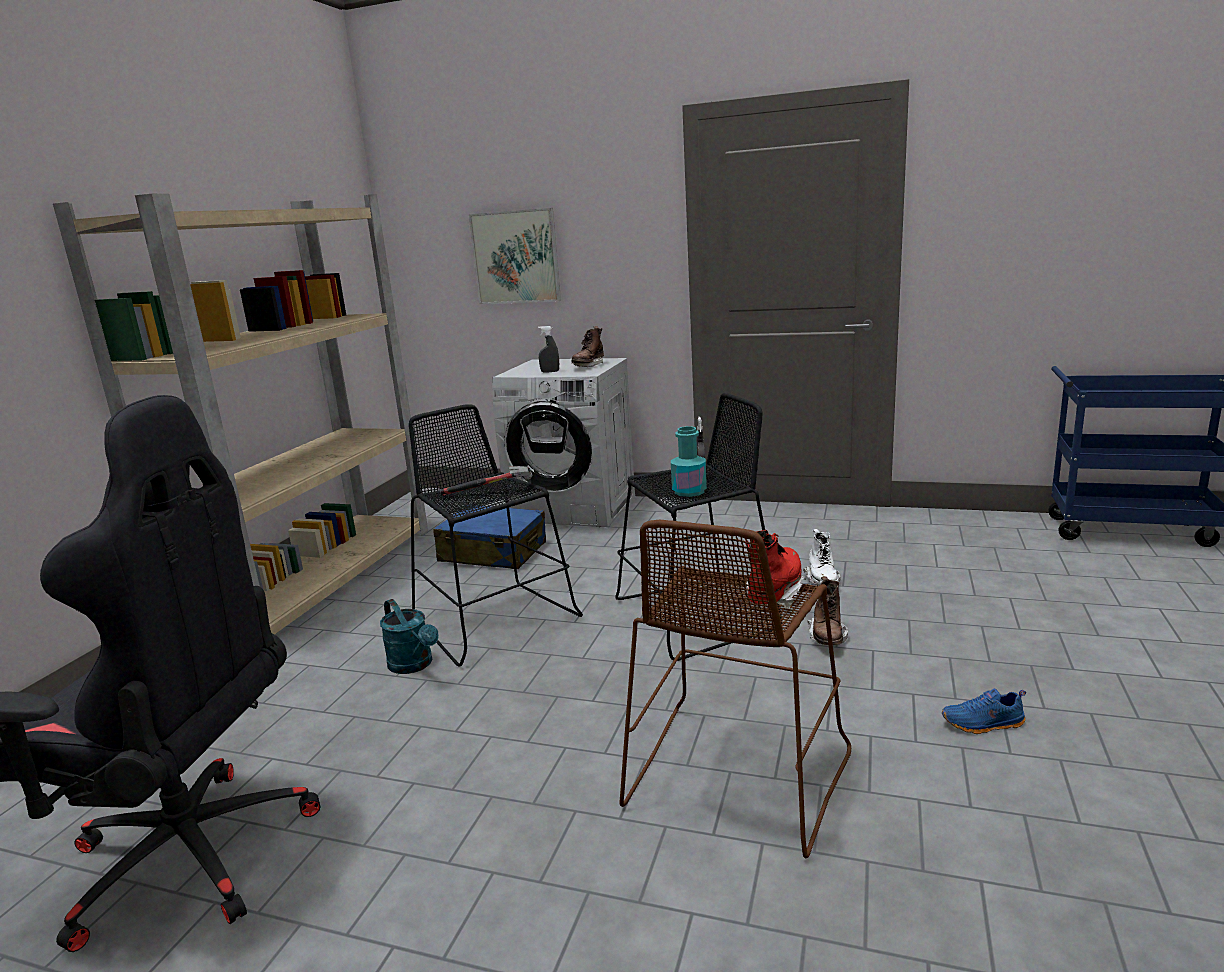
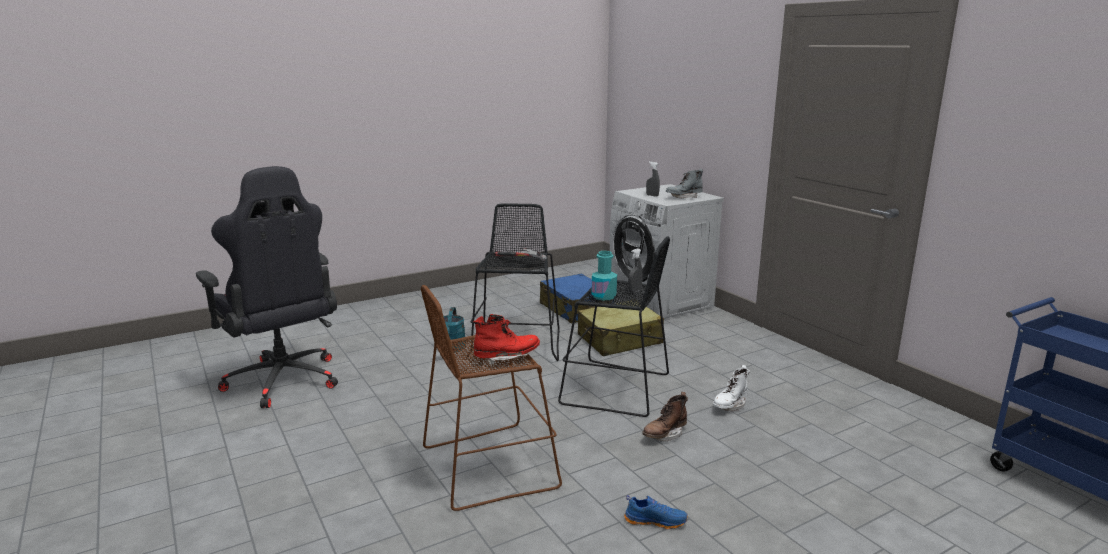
camera: 40 degrees right, 0 degrees up
beige bookcase [53,194,428,634] -> none
picture [469,208,561,304] -> none
brown boot [571,326,604,367] -> grey boot [666,169,703,198]
blue shoe [942,688,1026,734] -> blue shoe turned 150 degrees clockwise [624,495,688,529]
none -> beige suitcase [578,301,664,356]

